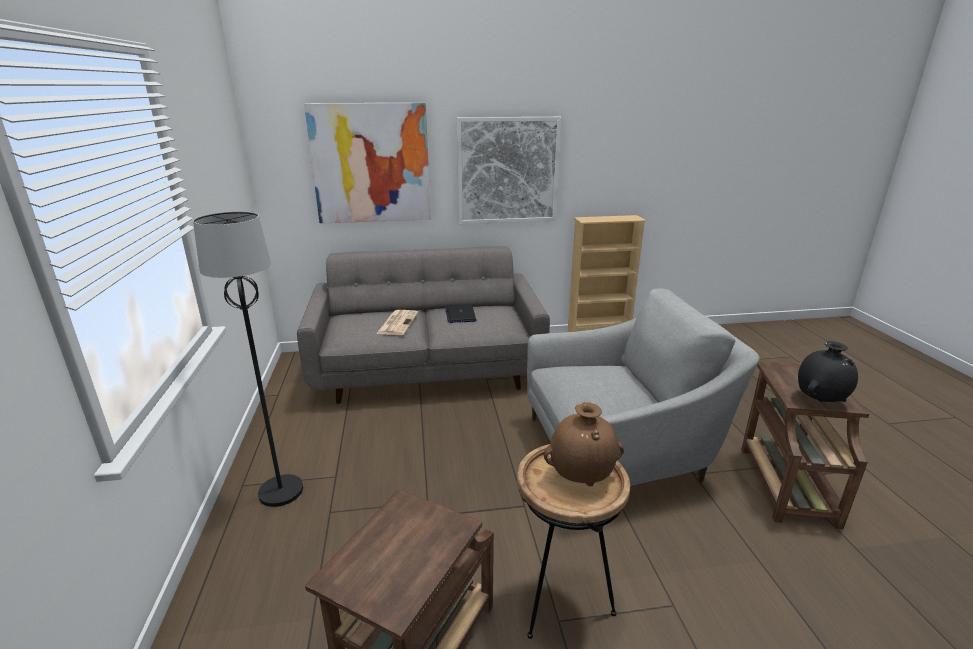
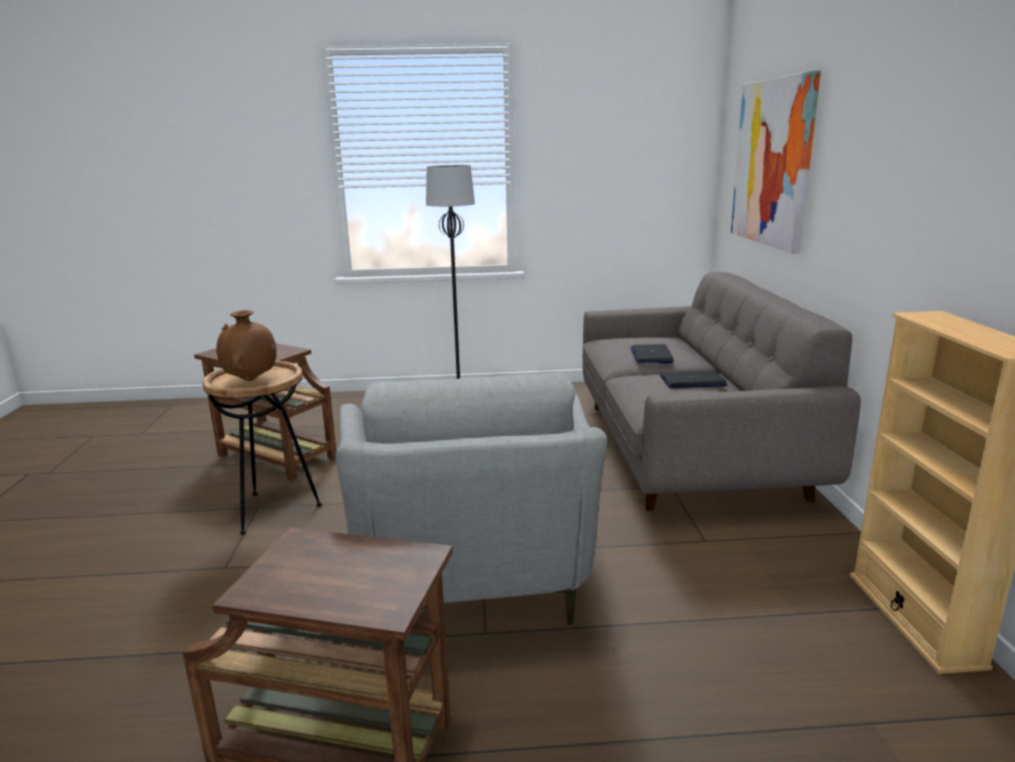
camera: 95 degrees right, 5 degrees down
newspaper [376,310,418,335] -> laptop [630,344,674,363]
picture [456,117,561,224] -> none
black vase [798,341,858,402] -> none

